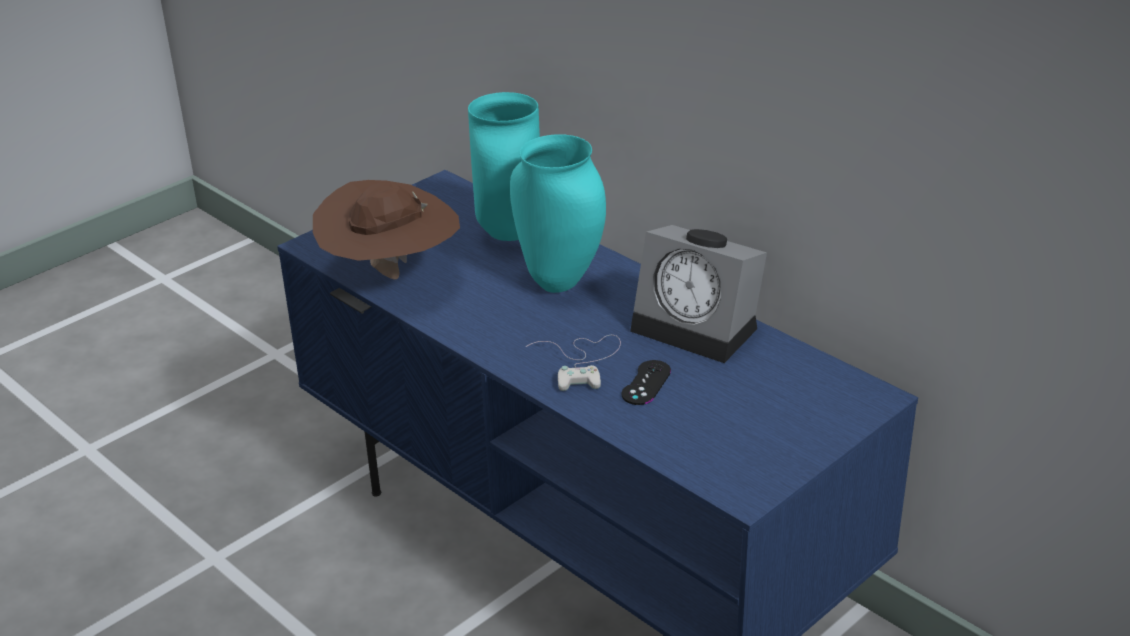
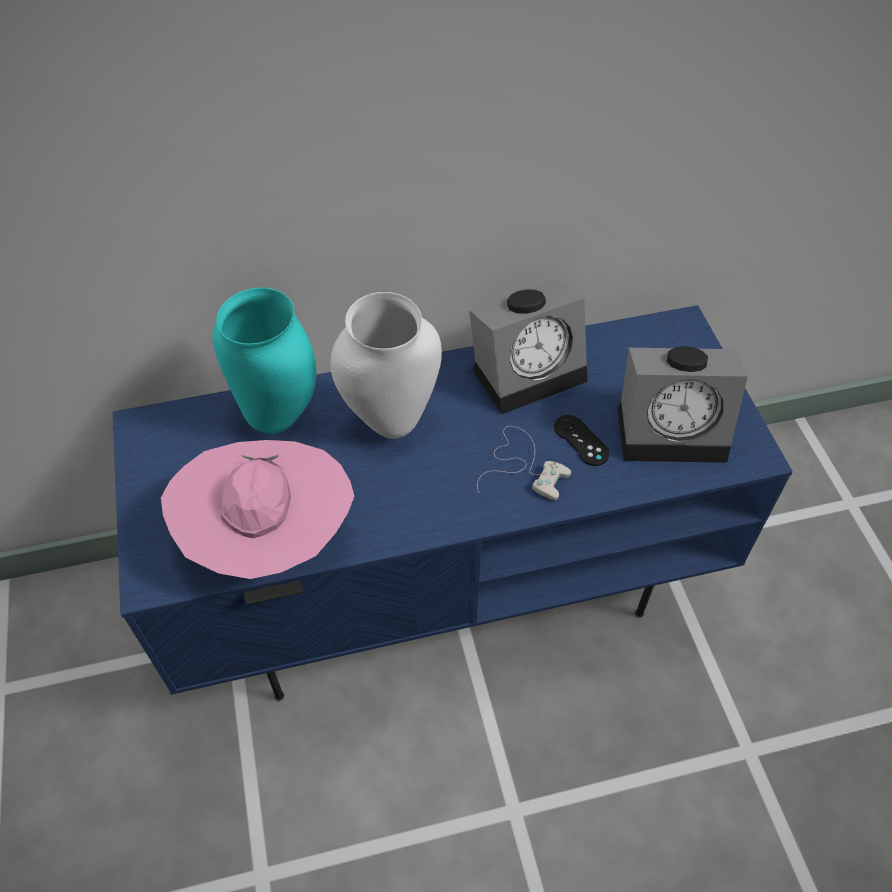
camera: 60 degrees left, 20 degrees up
brown hat [313,180,460,280] -> pink hat [161,440,354,579]
turquoise vase [510,134,606,293] -> white vase [331,292,442,439]
none -> alarm clock [618,346,748,463]

